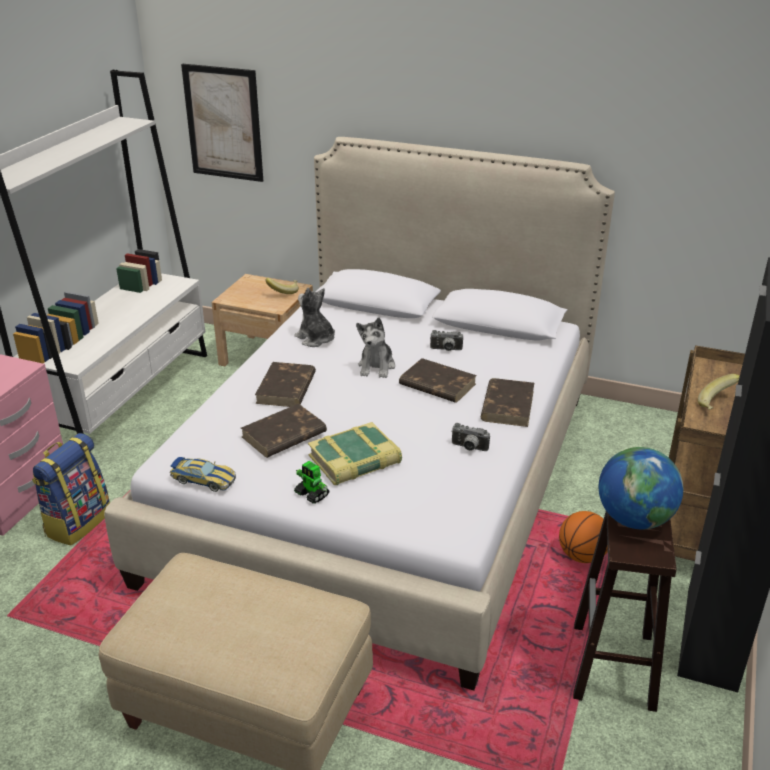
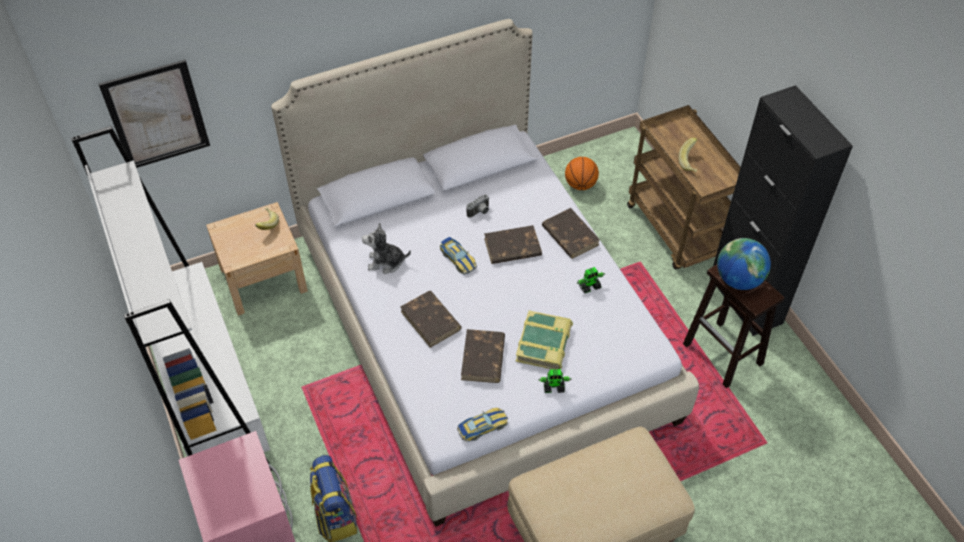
camera: 45 degrees left, 20 degrees up
plush toy [356,317,395,378] -> toy car [439,237,477,275]
camera [451,423,490,451] -> toy robot [576,267,605,293]
basketball [559,511,608,563] -> basketball moved to [565,157,599,190]

